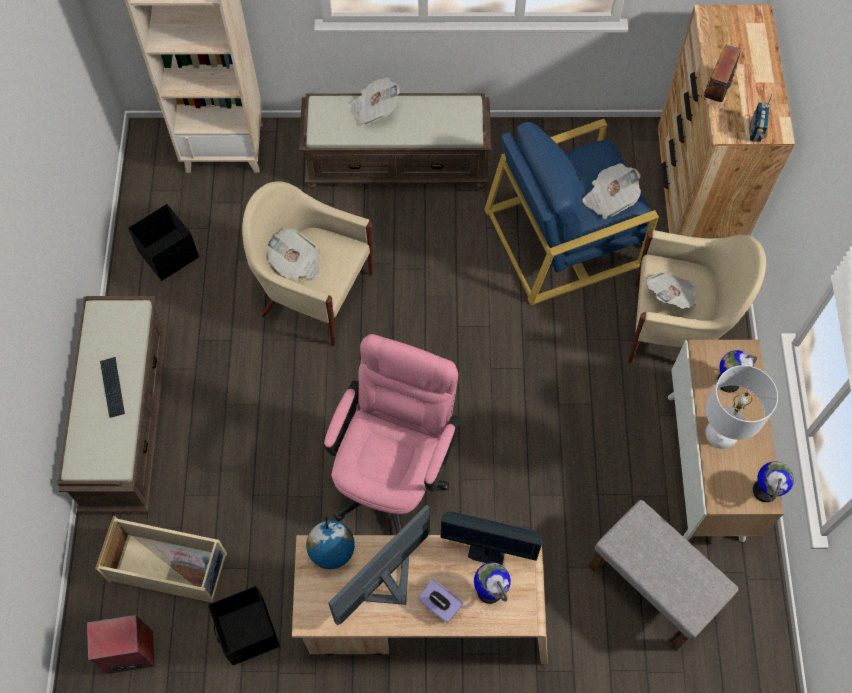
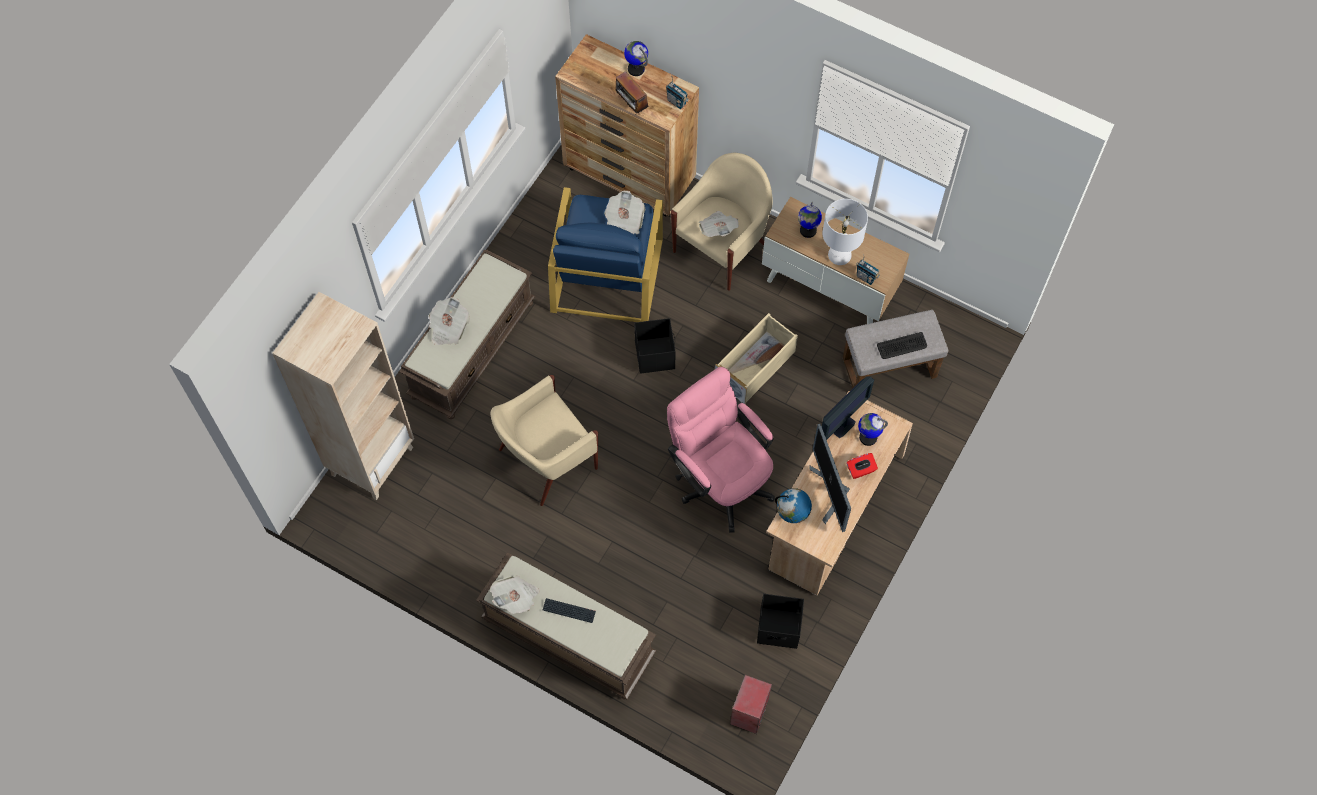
camera: 60 degrees left, 0 degrees up
beige storage box [95,516,227,603] -> beige storage box moved to [715,313,798,405]
black storage box [128,204,199,281] -> black storage box moved to [634,318,676,374]
newspaper [267,228,320,280] -> newspaper moved to [490,575,540,614]
purple tissue box [418,579,463,623] -> red tissue box [846,453,878,479]
globe [753,461,794,502] -> globe moved to [624,41,648,76]
none -> radio [856,255,880,285]
none -> keyboard [877,332,927,359]

